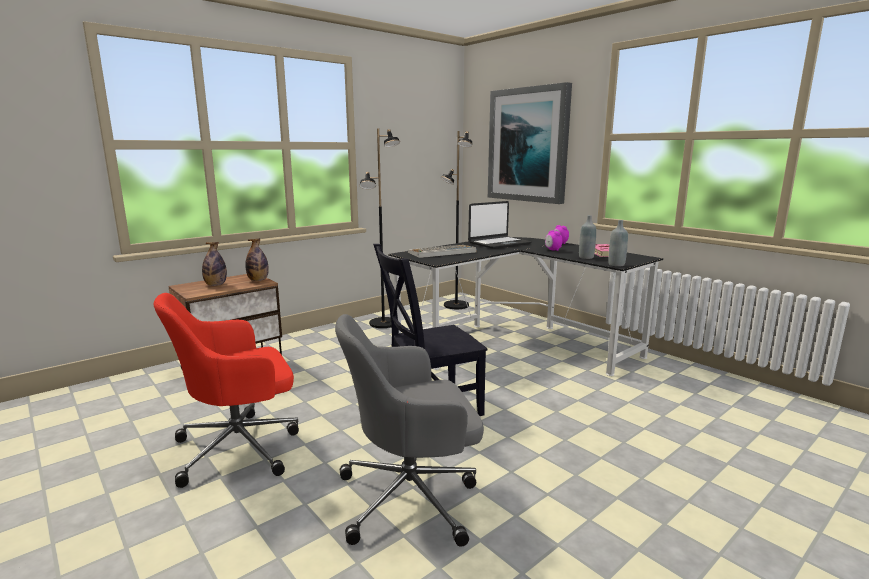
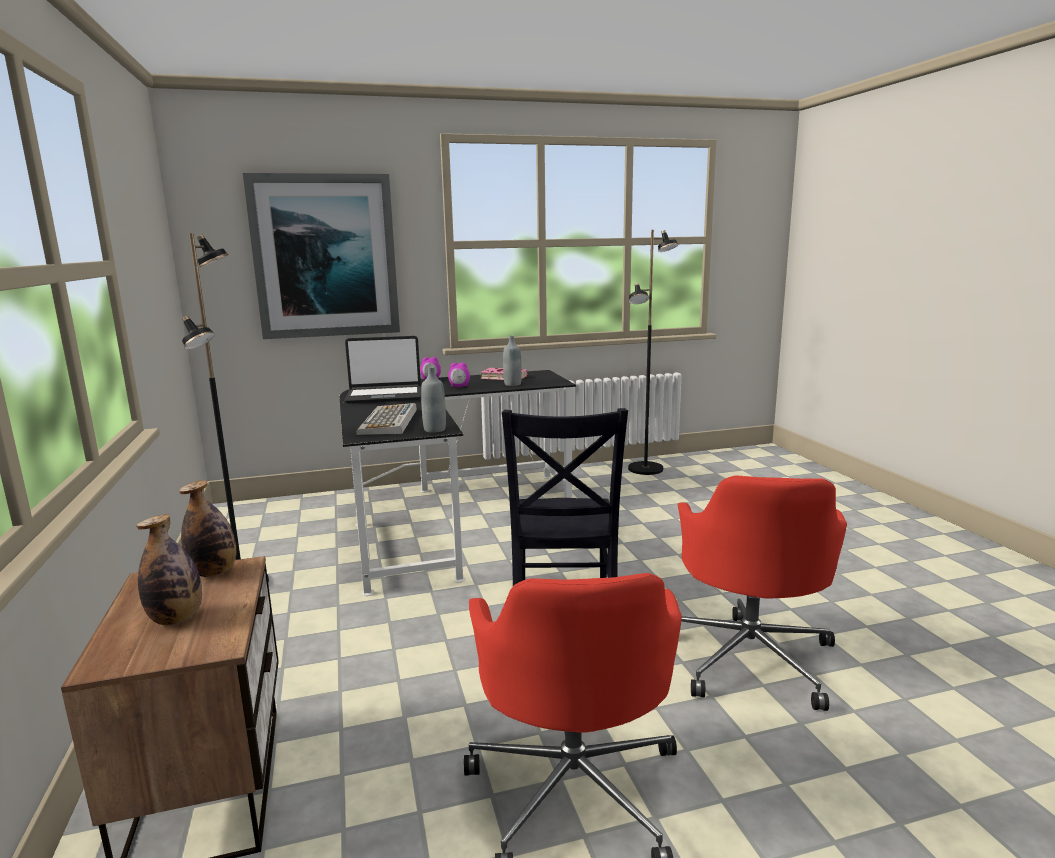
camera: 65 degrees left, 0 degrees up
grey office chair [335,314,484,547] -> red office chair [677,475,847,711]
black floor lamp [441,131,473,309] -> black floor lamp moved to [628,230,678,475]
laptop [468,201,531,249] -> laptop turned 90 degrees clockwise [344,336,421,404]
grey bottle [608,220,628,267] -> grey bottle moved to [421,367,446,433]

